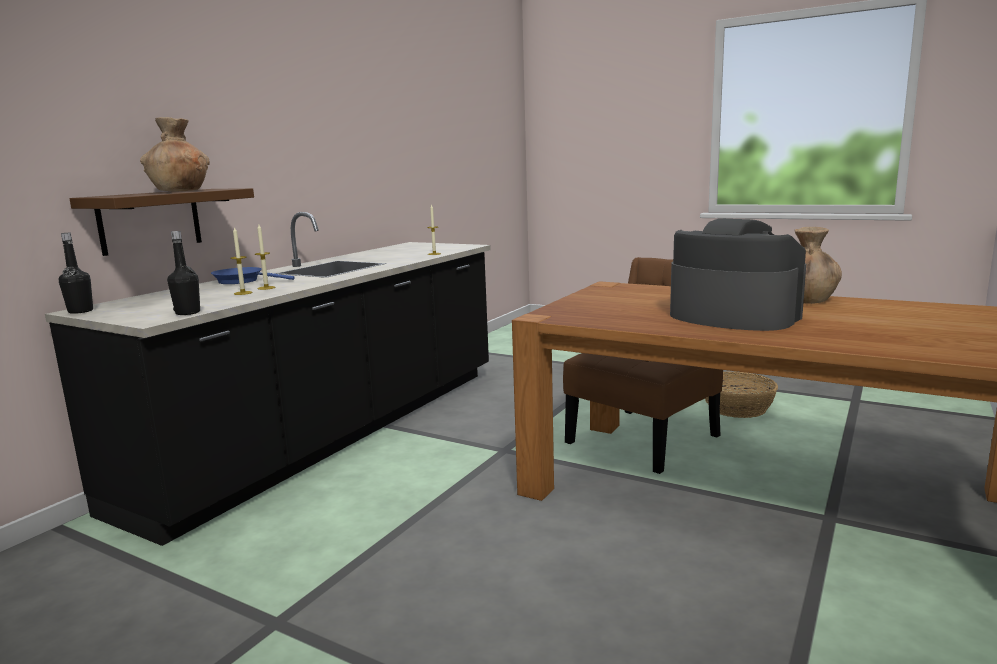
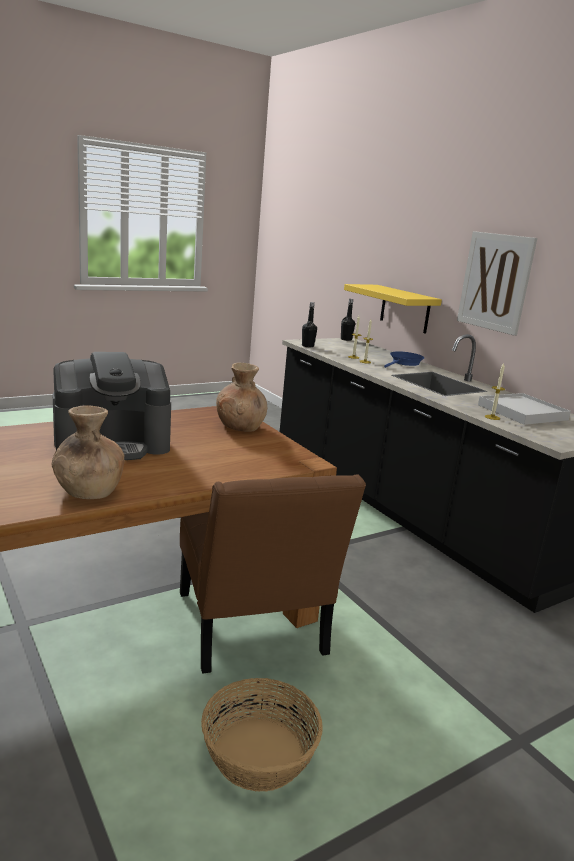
camera: 115 degrees right, 5 degrees up
brown shelf [69,188,254,256] -> yellow shelf [344,284,442,334]
brown vase [140,117,210,191] -> brown vase moved to [216,363,267,432]
none -> picture [457,231,537,336]
none -> white tray [478,393,571,425]

